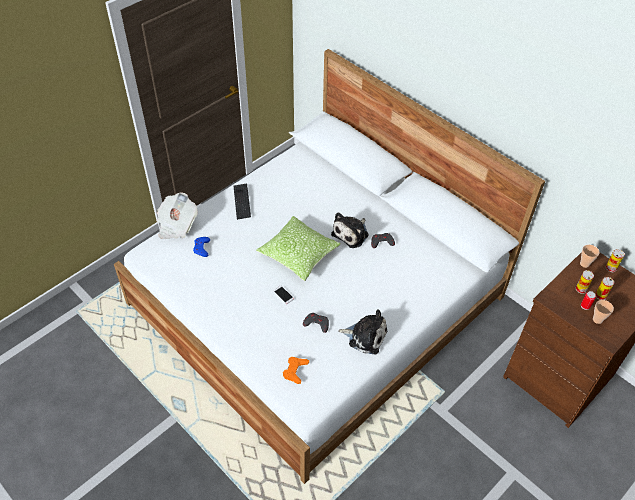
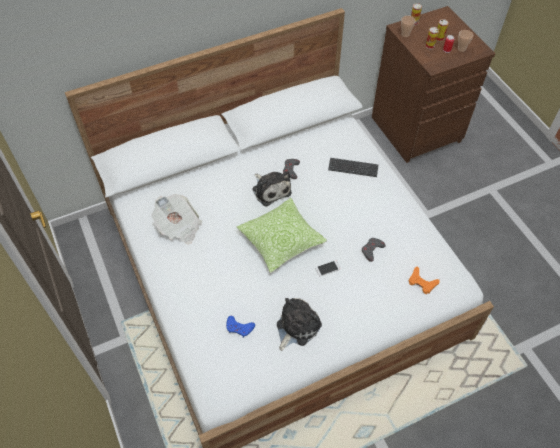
camera: 70 degrees left, 5 degrees up
newspaper [156,192,197,239] -> newspaper moved to [151,194,202,244]
keyboard [234,184,251,220] -> keyboard moved to [328,158,378,177]
plush toy [338,309,387,354] -> plush toy moved to [277,298,322,351]

